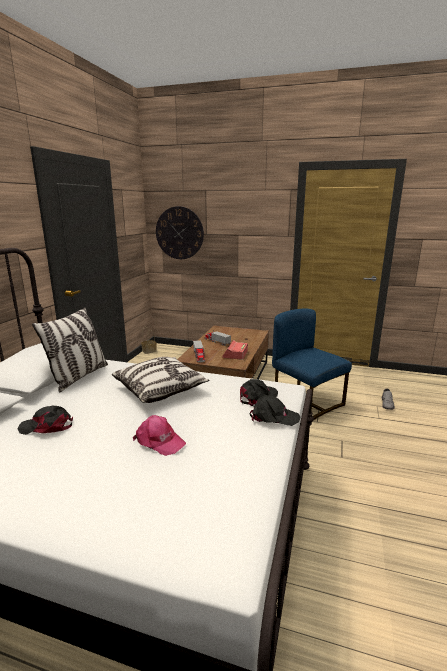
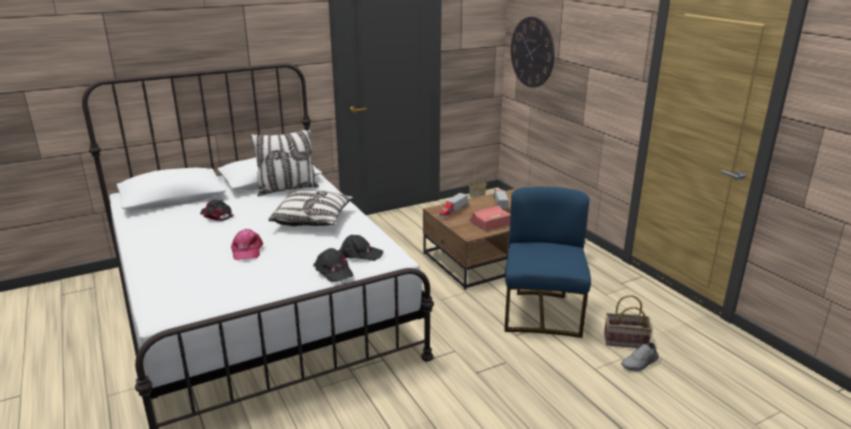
camera: 45 degrees right, 5 degrees up
none -> basket [604,295,653,348]

